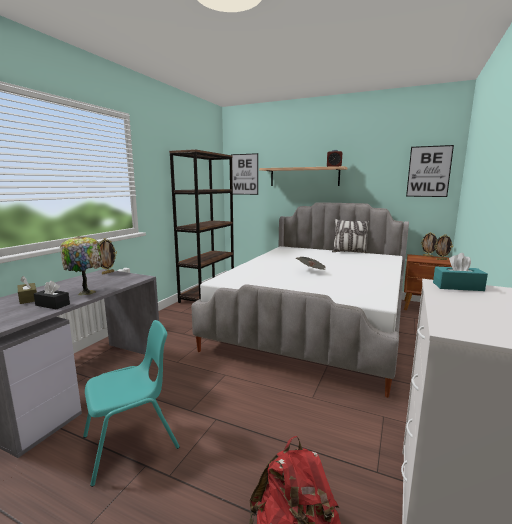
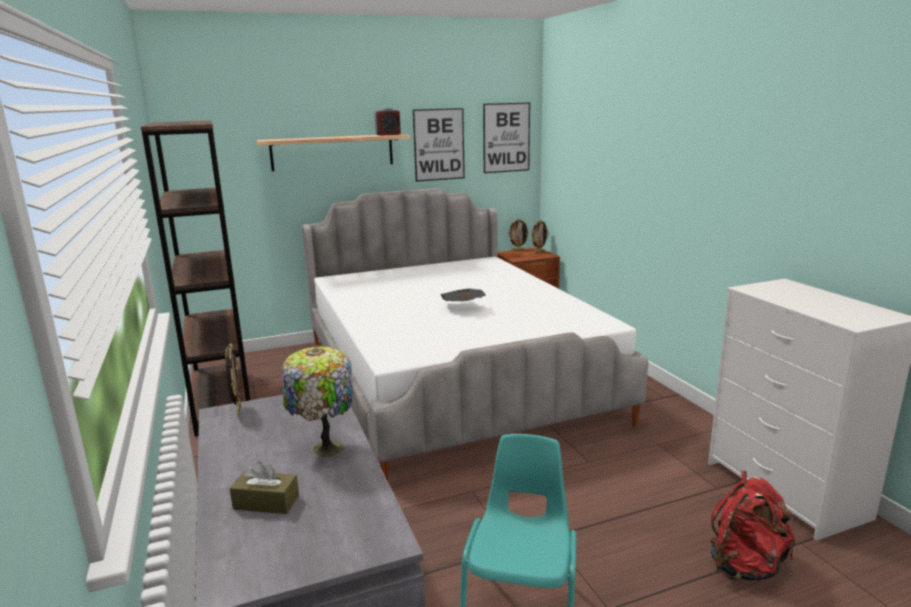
camera: 45 degrees left, 5 degrees up
black tissue box [34,281,70,309] -> none
picture [231,153,258,195] -> picture moved to [413,108,465,182]
pillow [332,219,369,253] -> none
turquoise tissue box [433,253,488,291] -> none

